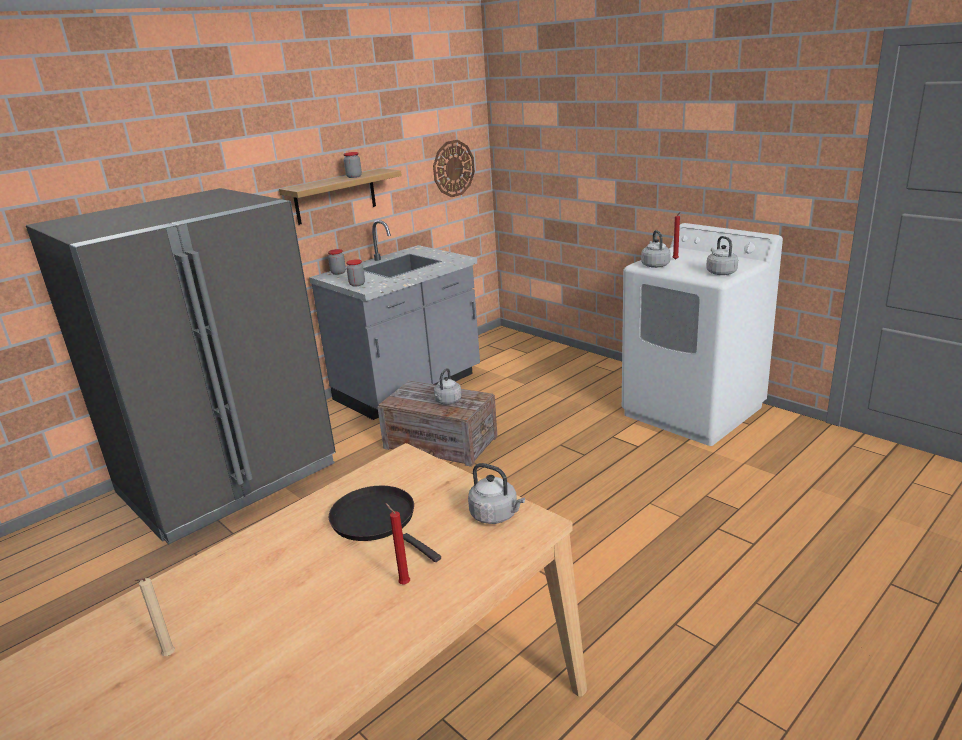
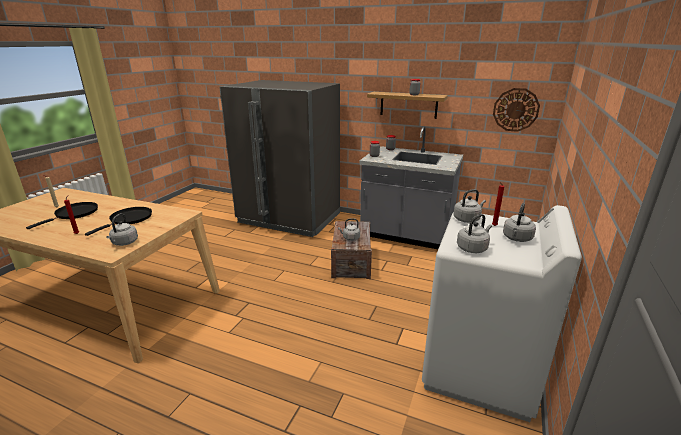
camera: 65 degrees right, 0 degrees up
none -> black frying pan [26,202,98,229]
none -> grey kettle [503,203,536,242]

